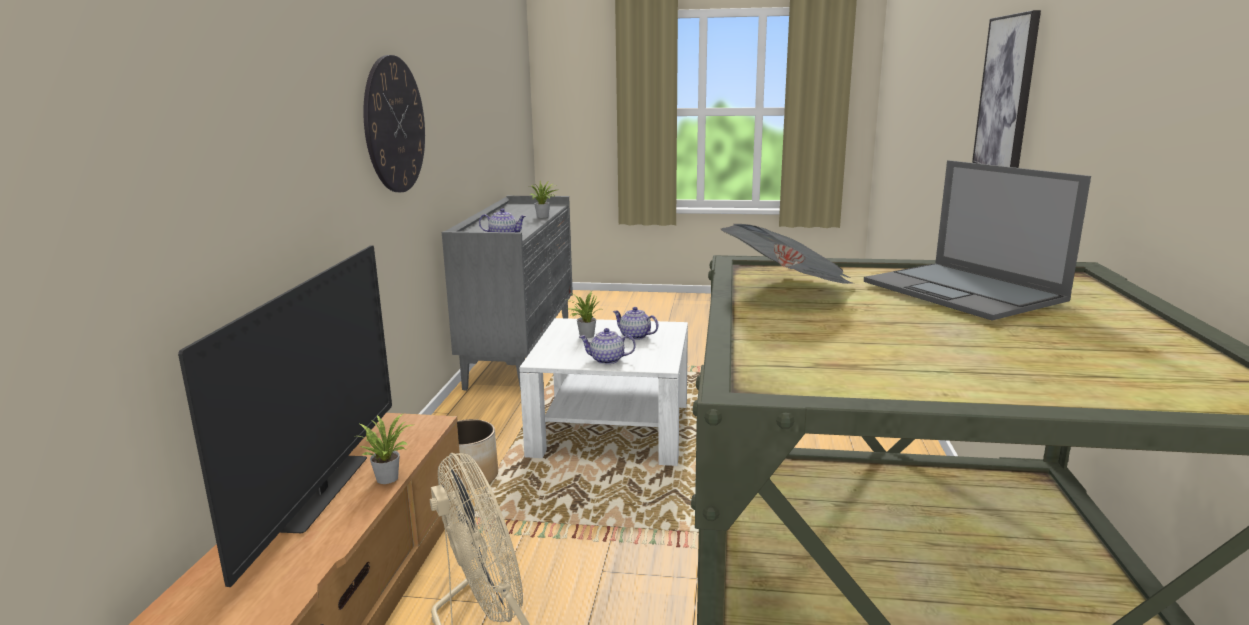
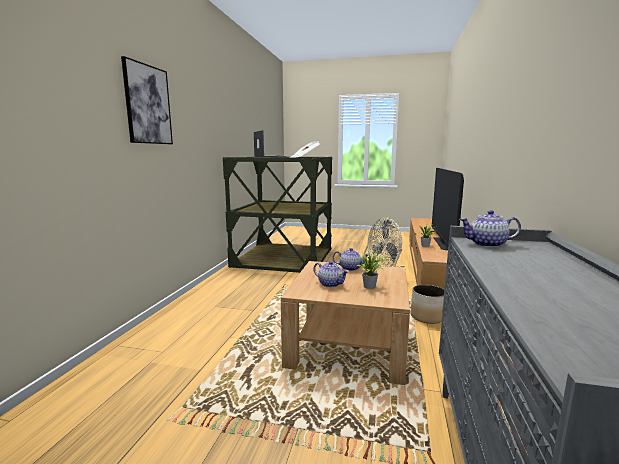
camera: 175 degrees left, 5 degrees down
wall clock [363,55,425,192] -> none
white coffee table [519,318,688,466] -> brown coffee table [281,261,410,385]
potted plant [530,181,557,218] -> none

